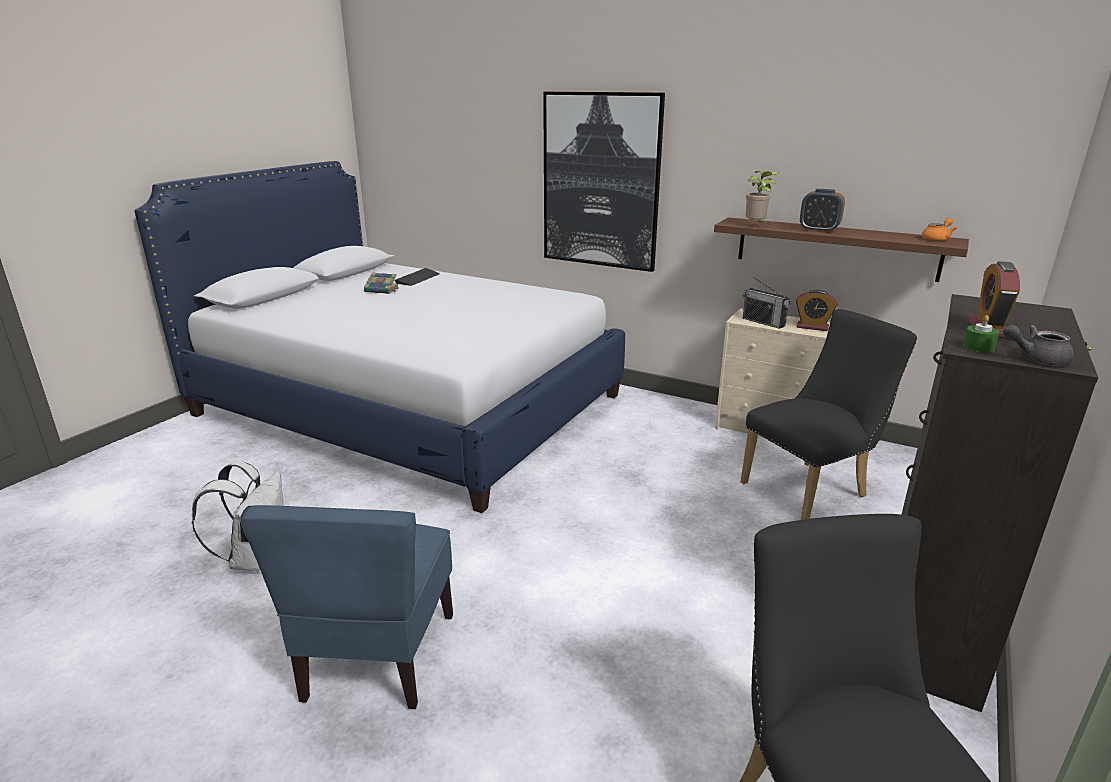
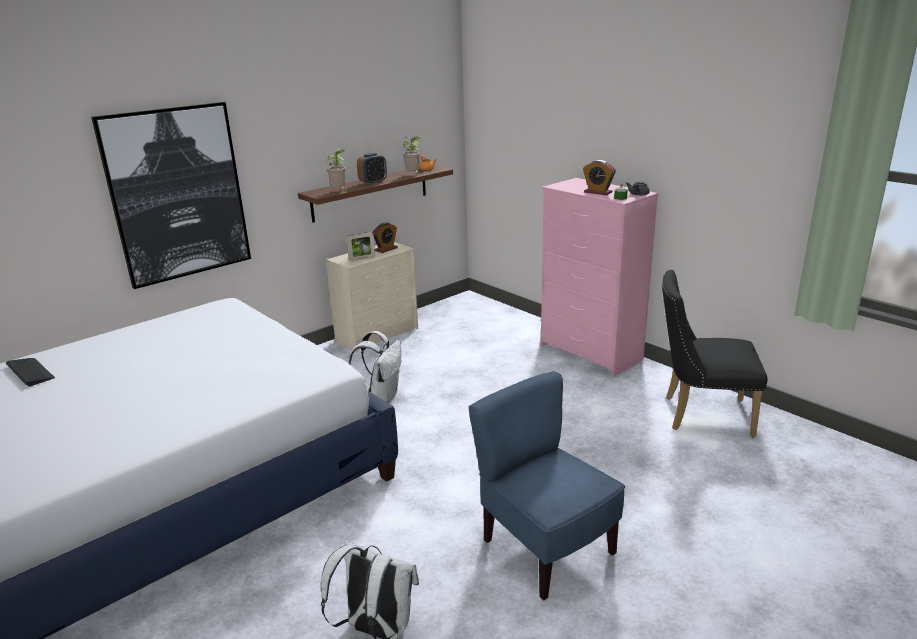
camera: 70 degrees left, 0 degrees up
blue chair [240,505,453,709] -> blue chair turned 150 degrees counterclockwise [469,371,625,601]
book [364,273,399,294] -> none
black chair [740,309,917,520] -> none
radio [743,277,791,329] -> picture frame [347,232,375,261]
black dresser [901,294,1099,712] -> pink dresser [541,178,659,377]
none -> white backpack [348,331,401,403]
none -> potted plant [403,136,422,174]

